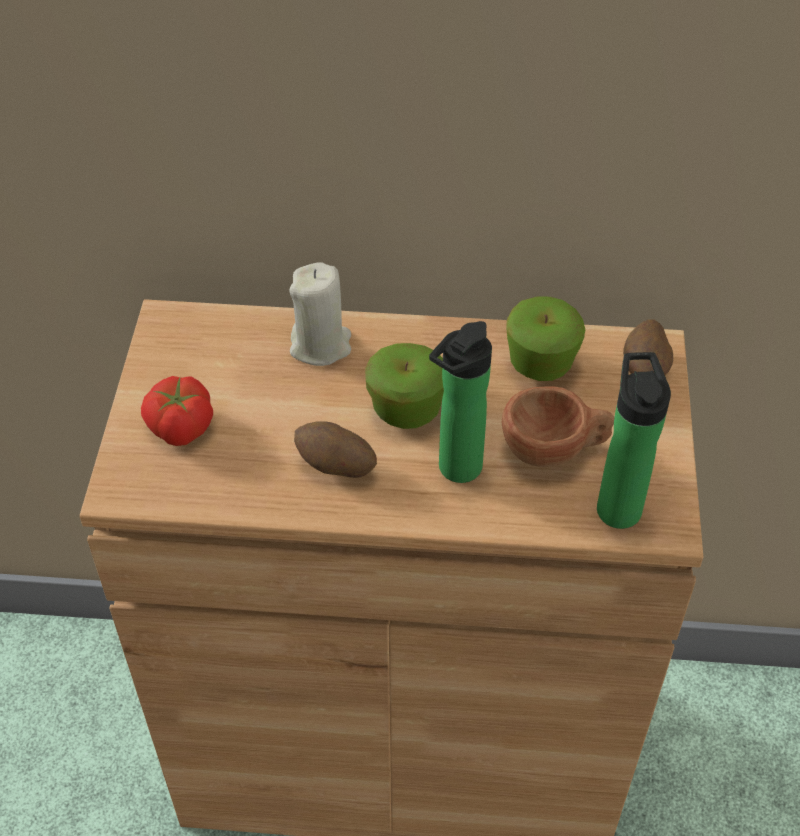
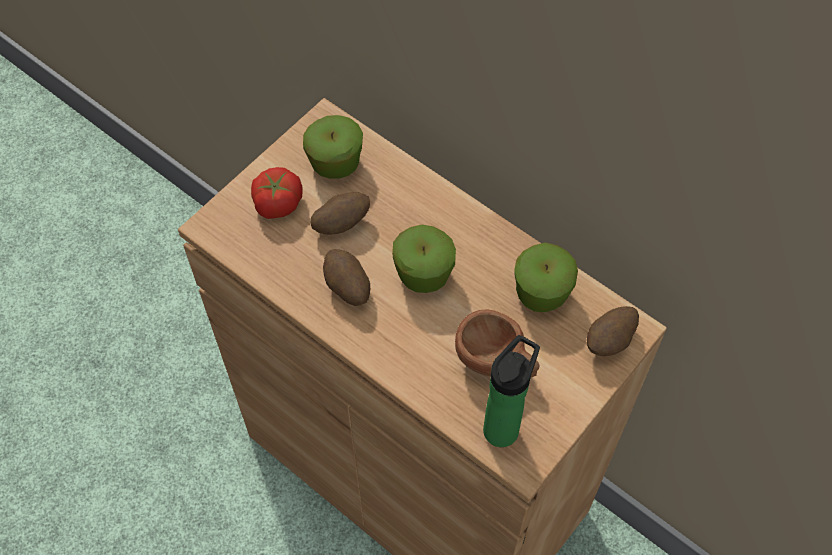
camera: 35 degrees right, 10 degrees up
beige candle [289,263,351,366] -> none
bottle [429,321,492,483] -> none
none -> apple [303,115,363,179]
none -> potato [310,192,370,234]

